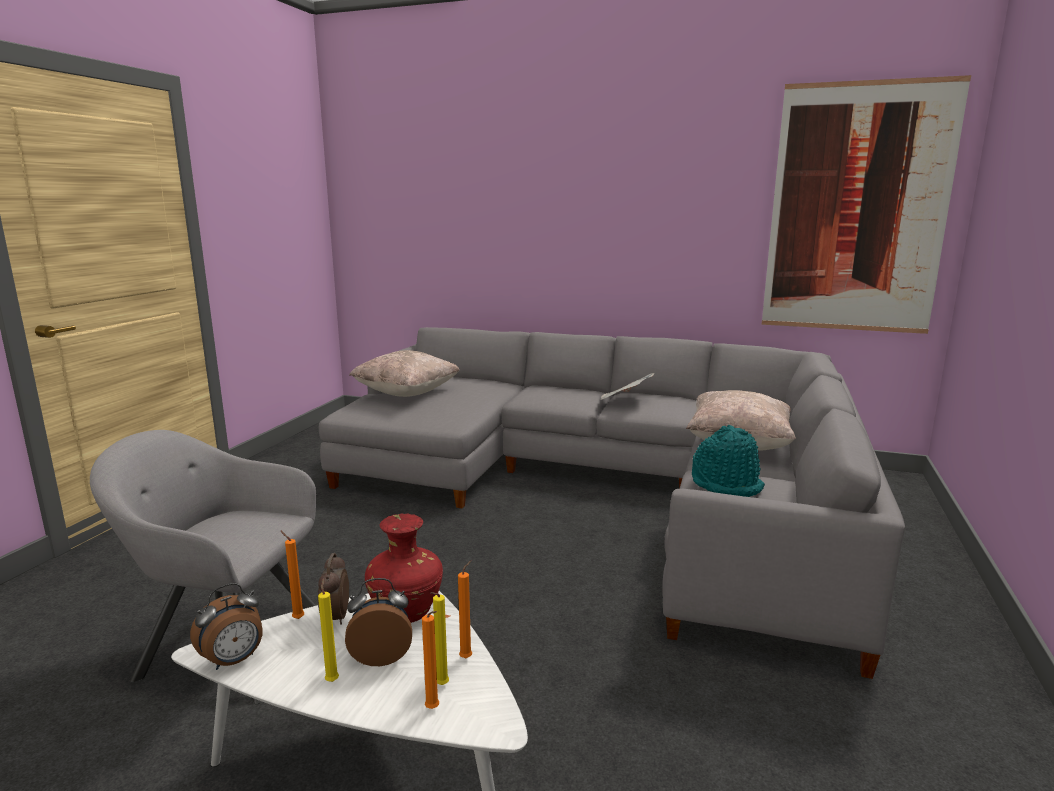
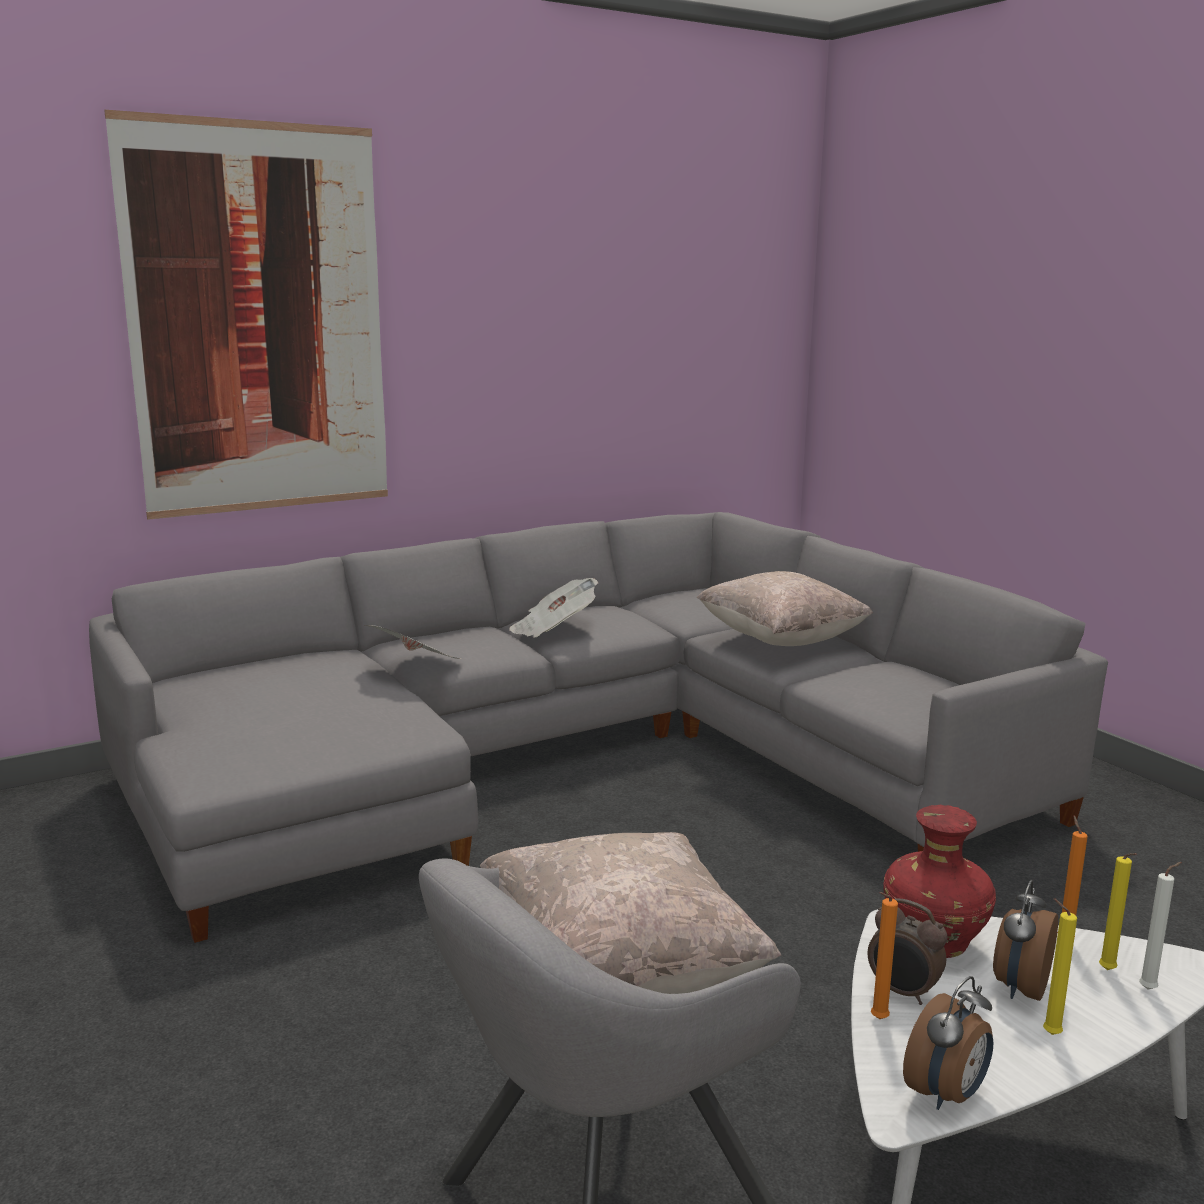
camera: 50 degrees left, 0 degrees up
alarm clock [190,583,263,670] -> alarm clock turned 45 degrees clockwise [903,976,994,1110]
beige pillow [349,350,460,397] -> beige pillow moved to [480,832,781,994]
orange candle [422,611,439,709] -> white candle [1139,862,1182,990]
turquoise hat [692,424,765,497] -> none
picture [762,75,971,334] -> picture moved to [104,110,388,520]
none -> newspaper [364,625,461,659]

